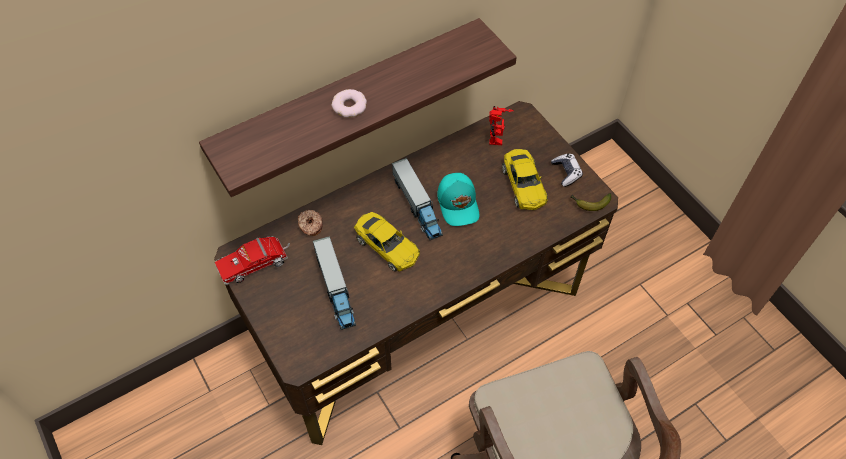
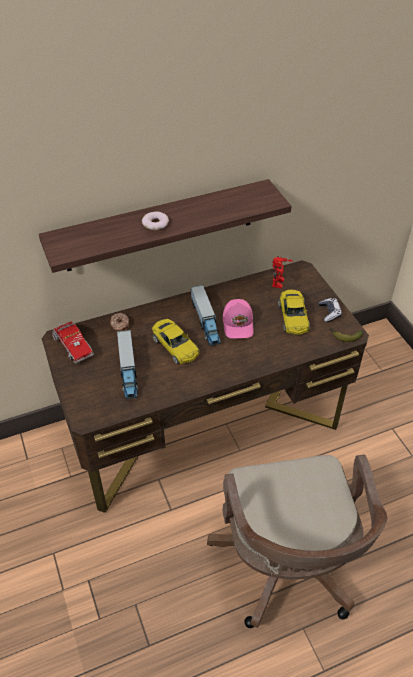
camera: 10 degrees right, 10 degrees down
toy truck [215,237,290,285] -> toy truck turned 105 degrees counterclockwise [52,321,94,363]
turquoise cap [437,173,479,226] -> pink cap [223,299,254,338]

